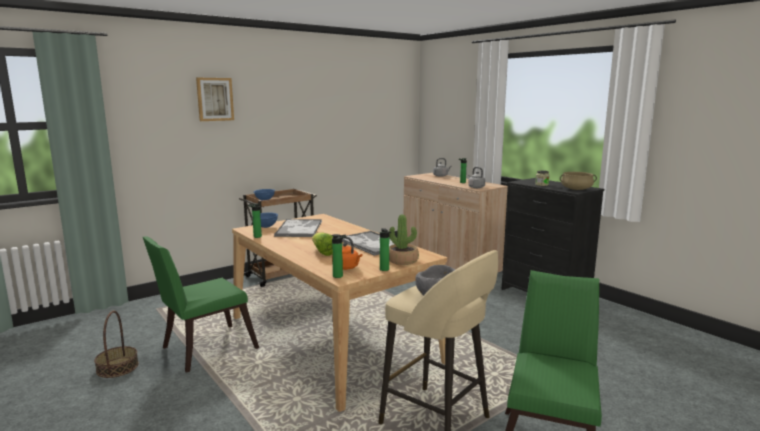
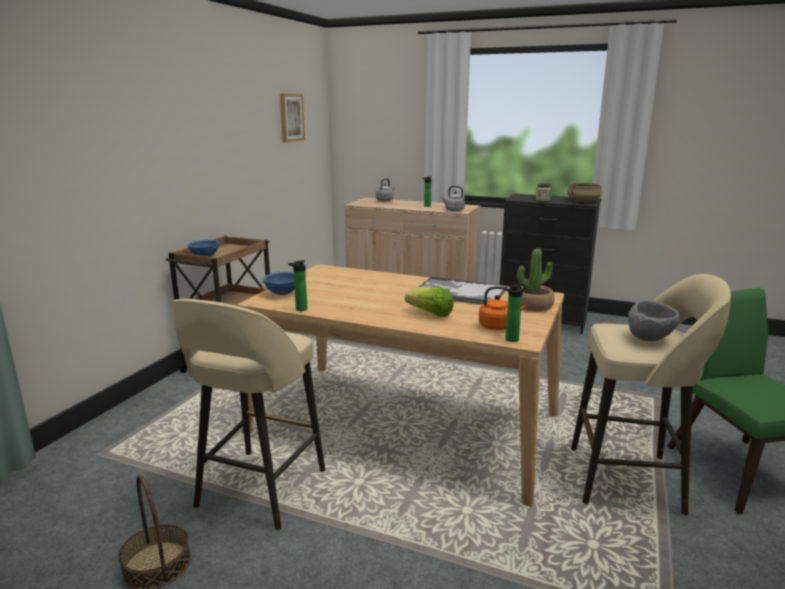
camera: 30 degrees left, 5 degrees up
green chair [143,237,259,373] -> beige stool [172,299,325,530]
picture [196,78,234,121] -> picture moved to [280,94,305,142]
tray [274,219,322,237] -> none
bottle [380,228,391,271] -> none

